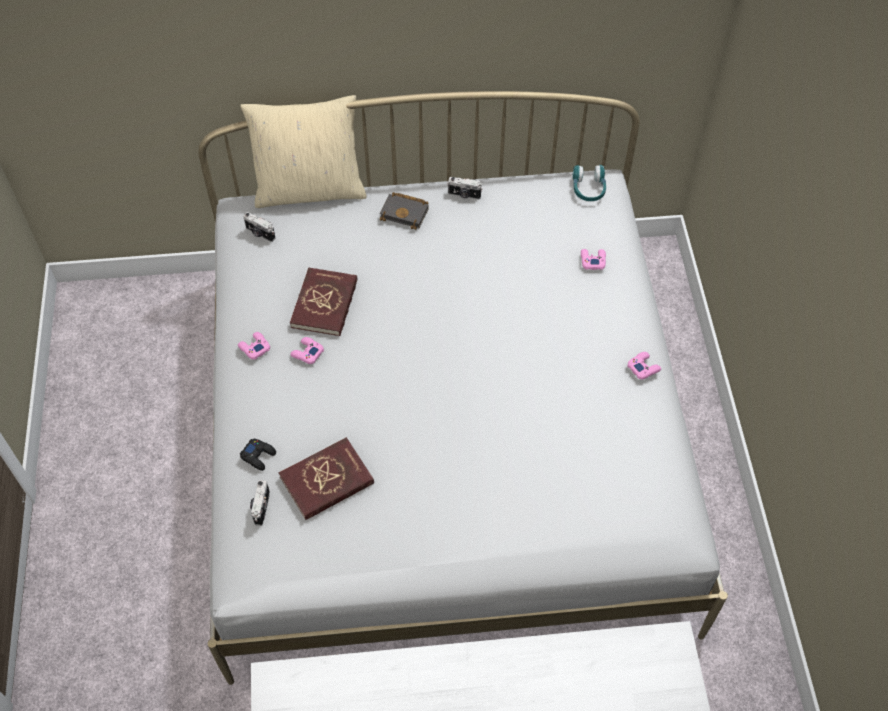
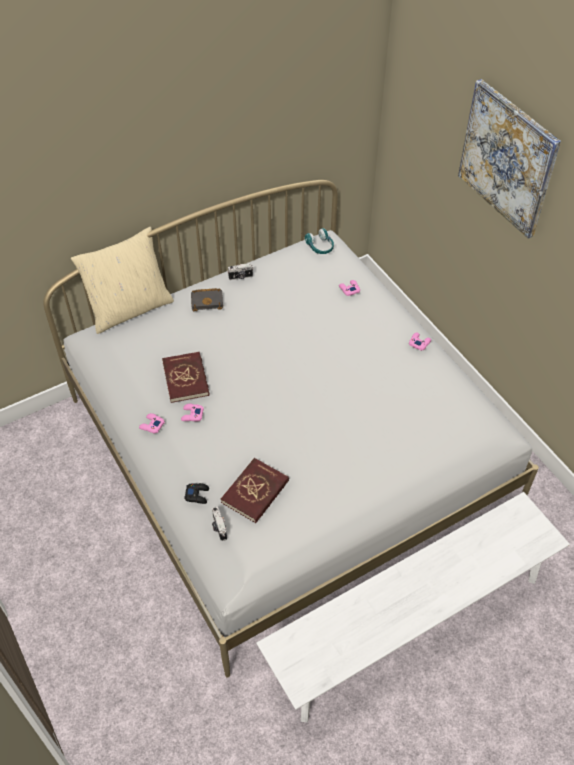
camera: 25 degrees left, 5 degrees down
camera [243,212,275,242] -> none
none -> picture [458,79,561,239]

